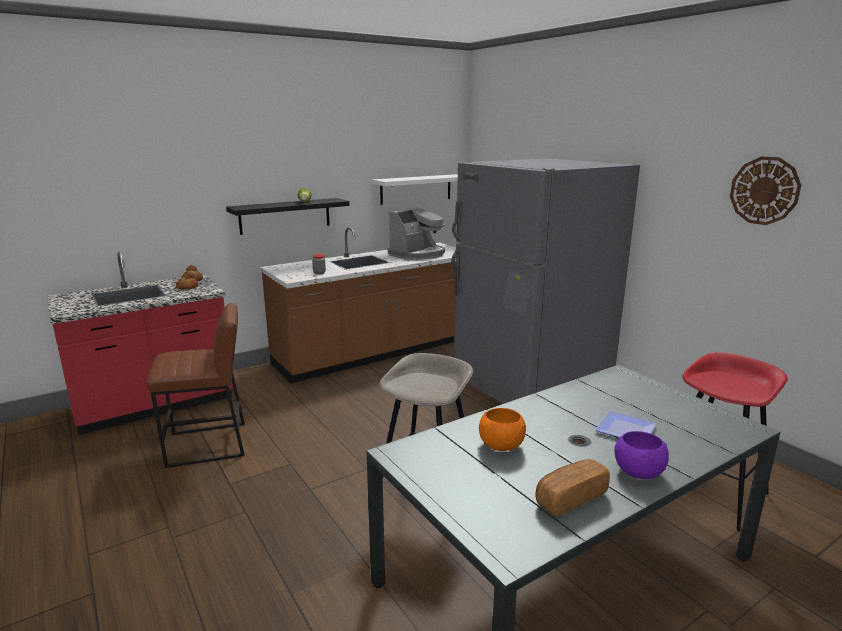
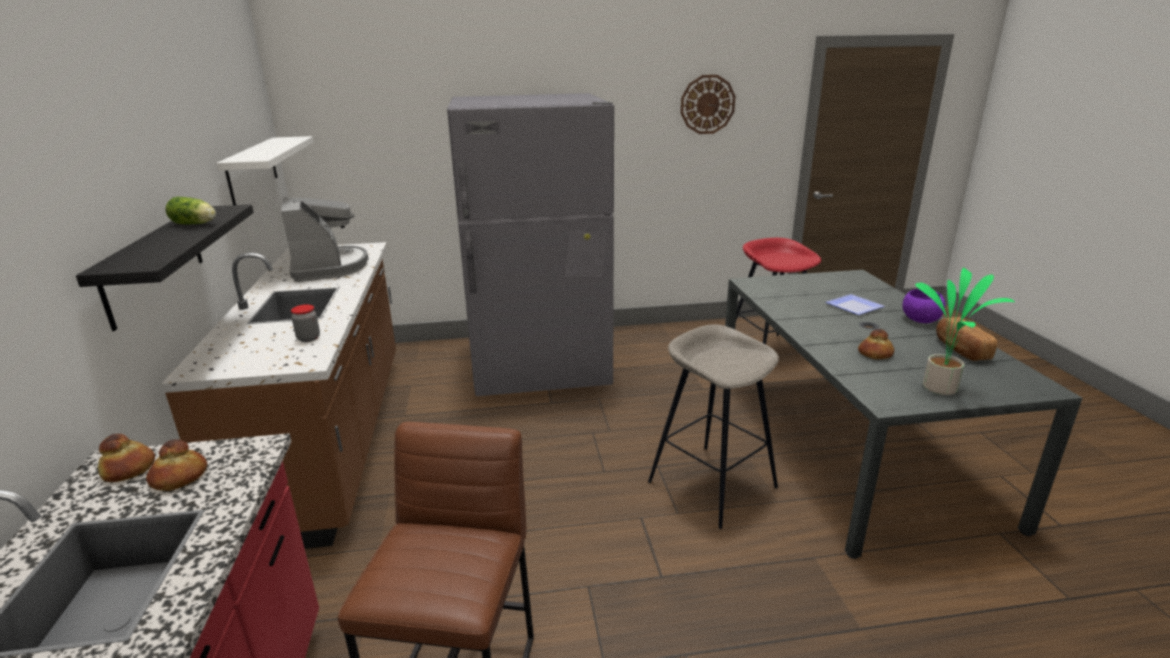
camera: 65 degrees left, 5 degrees up
orange bowl [479,408,526,451] -> bread [858,329,894,359]
none -> potted plant [915,267,1015,395]

